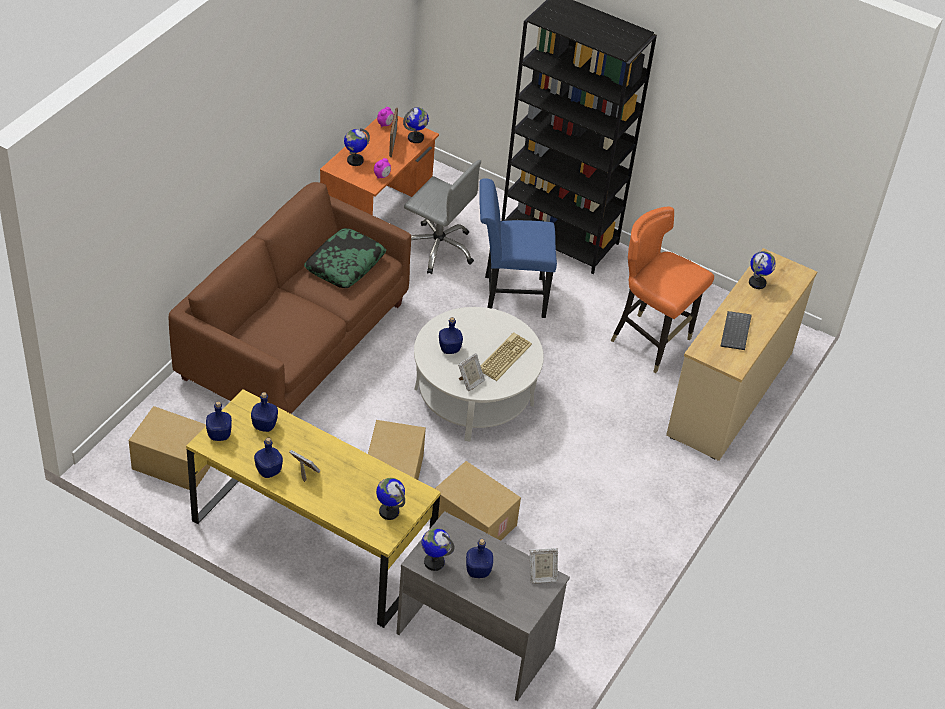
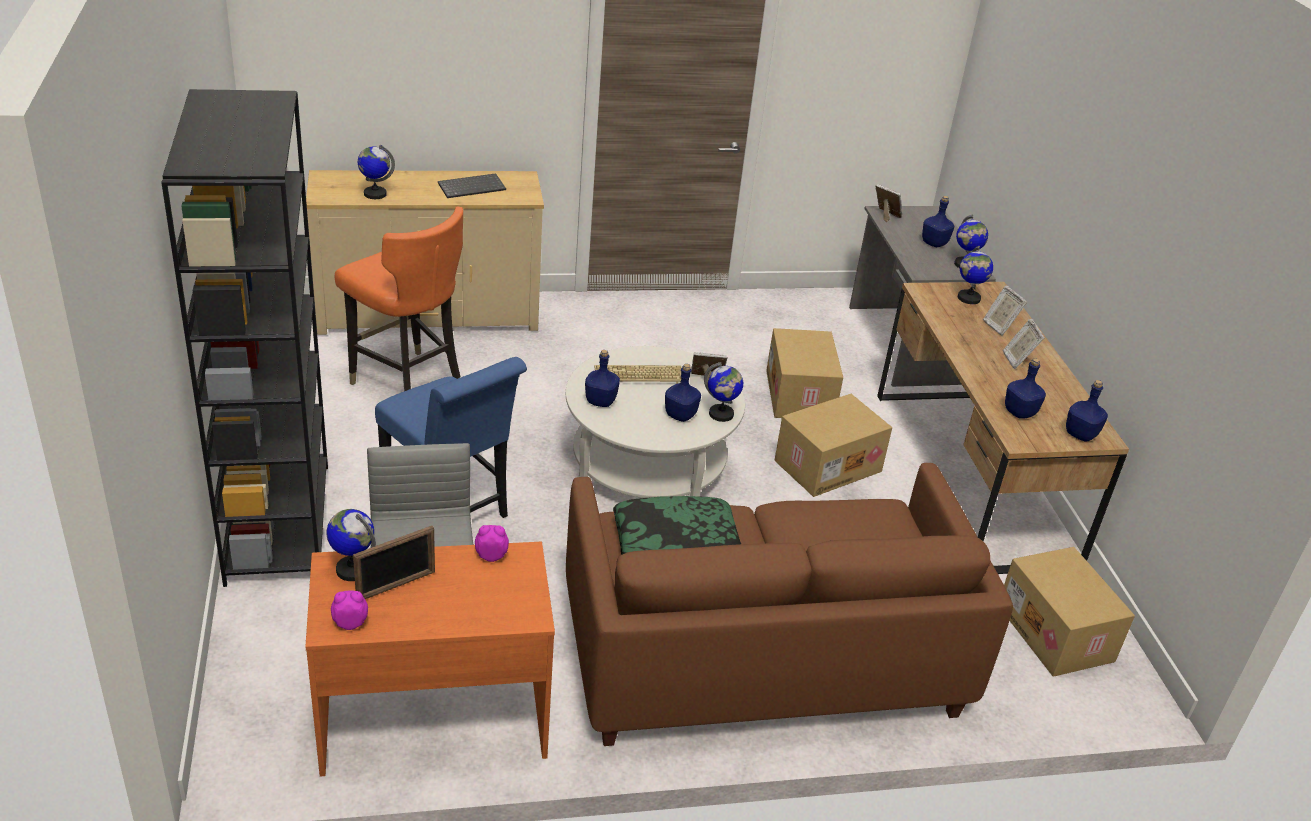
camera: 130 degrees left, 10 degrees down
yellow desk [186,389,441,628] -> brown desk [877,282,1129,574]
blue bottle [254,438,283,478] -> blue bottle moved to [585,350,620,407]
globe [344,128,370,166] -> globe moved to [704,362,743,422]
orange chair [611,207,714,373] -> orange chair turned 45 degrees counterclockwise [335,207,463,391]
none -> picture frame [983,285,1027,336]

